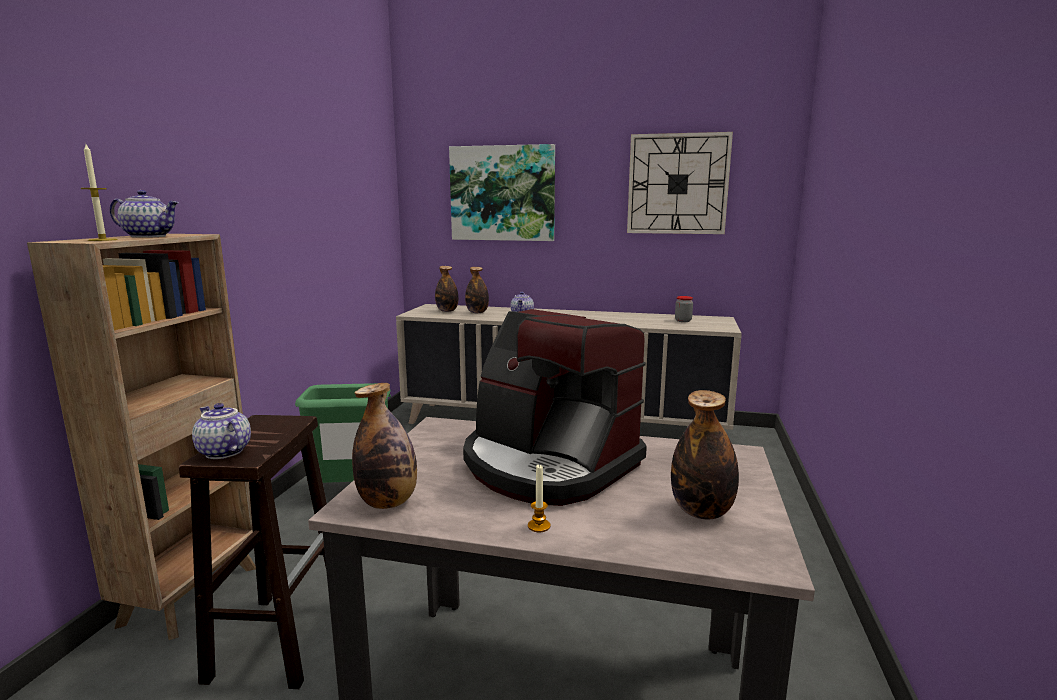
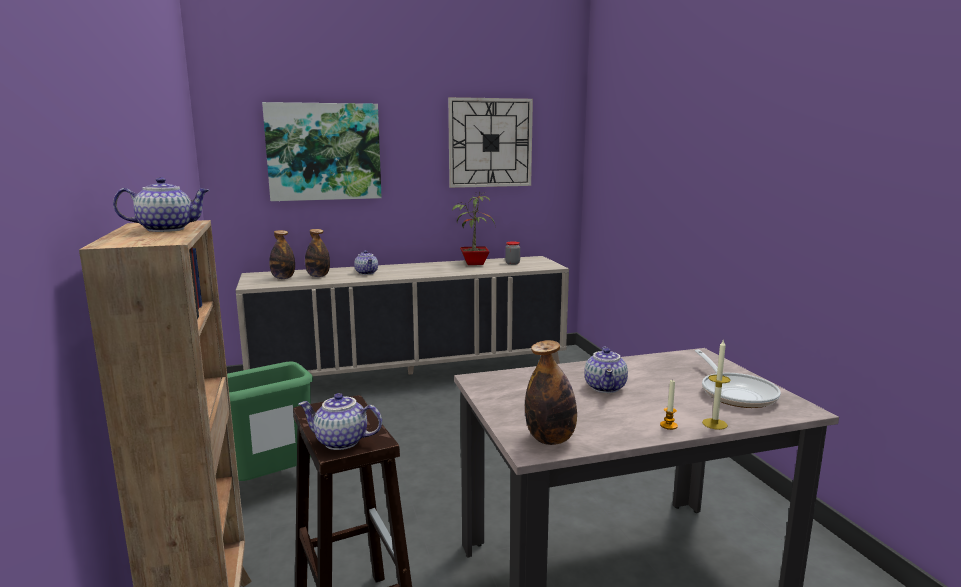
camera: 30 degrees left, 0 degrees up
candle [81,144,118,241] -> candle moved to [702,339,730,430]
coffee machine [463,309,647,506] -> teapot [584,347,628,393]
bottle [671,390,739,520] -> frying pan [695,350,781,408]
none -> potted plant [452,192,495,265]

